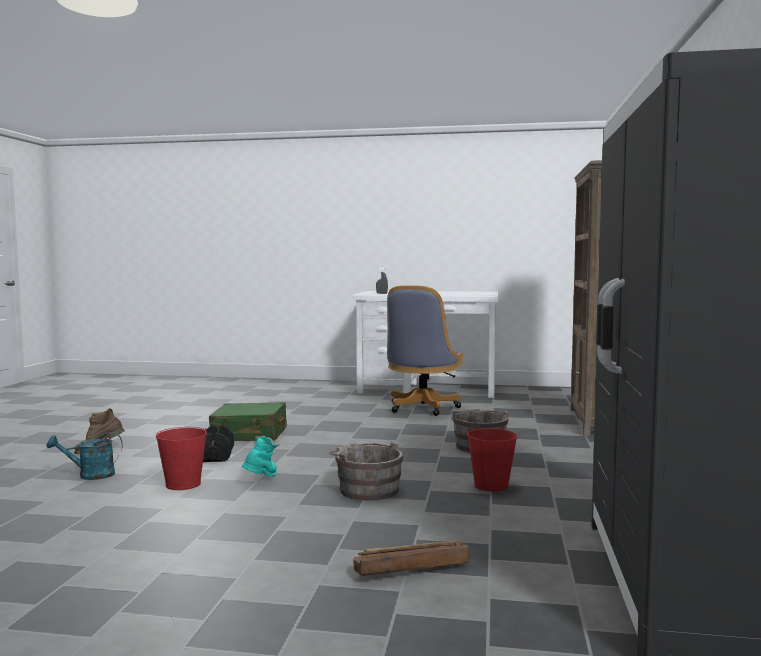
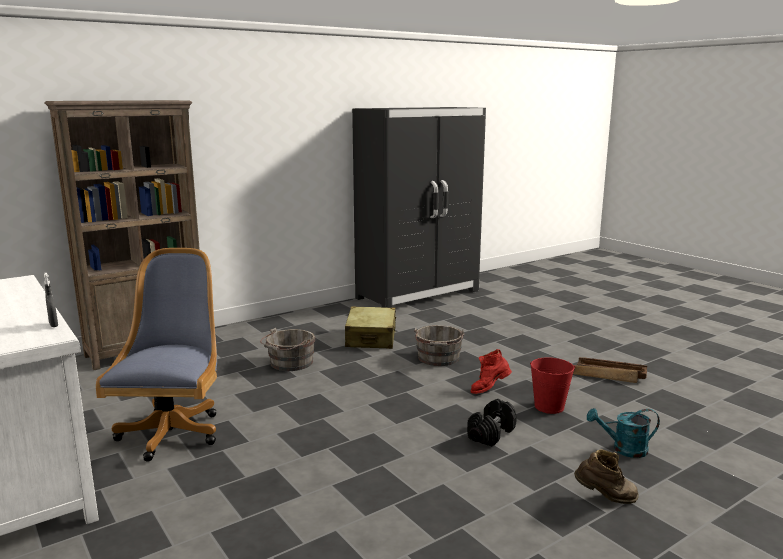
camera: 135 degrees left, 10 degrees up
turquoise watering can [46,432,123,480] -> turquoise watering can turned 150 degrees clockwise [587,408,660,458]
green suitcase [209,402,287,441] -> none
turquoise boot [241,435,280,477] -> red boot [471,349,512,394]
crate [353,540,470,576] -> crate moved to [573,357,647,383]
blue office chair [387,285,463,416] -> blue office chair turned 60 degrees counterclockwise [96,248,217,462]
red bucket [467,427,517,492] -> beige suitcase [345,306,396,349]

